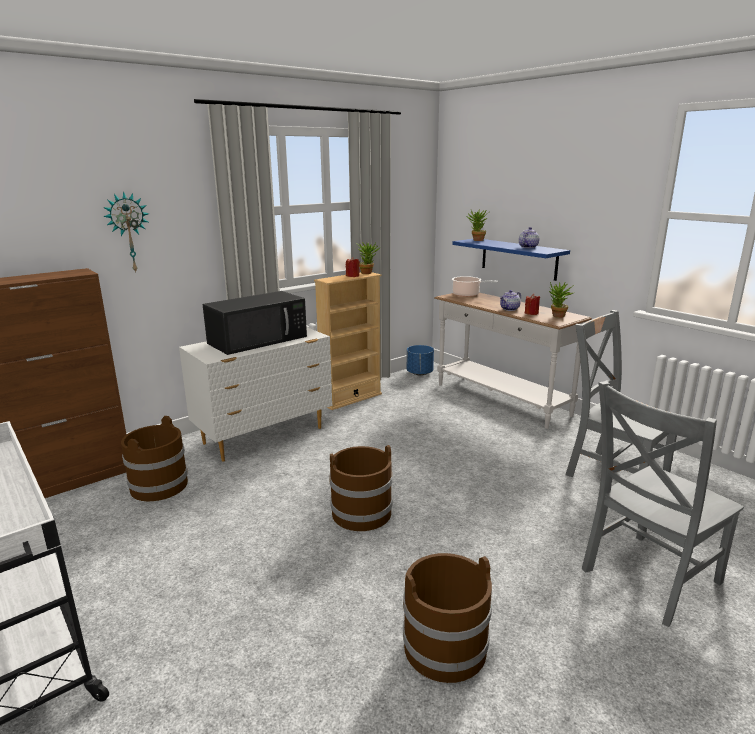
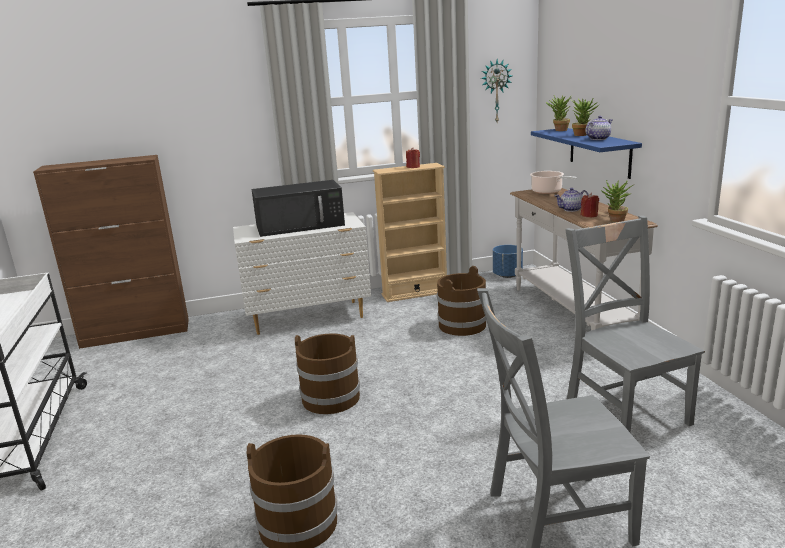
camera: 25 degrees right, 0 degrees up
wall clock [103,191,149,272] -> wall clock moved to [481,59,512,122]
brown bucket [121,416,188,501] -> brown bucket moved to [437,266,486,336]
potted plant [356,242,379,274] -> potted plant moved to [571,98,599,136]

